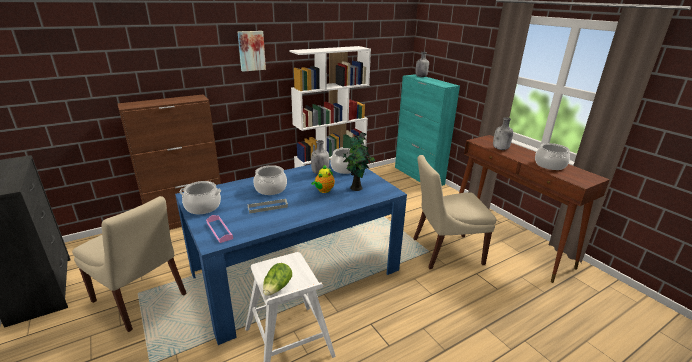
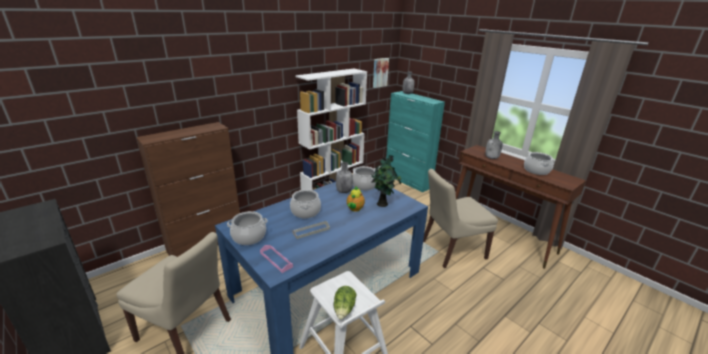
camera: 10 degrees left, 0 degrees up
picture [238,31,266,72] -> picture moved to [373,58,389,88]

